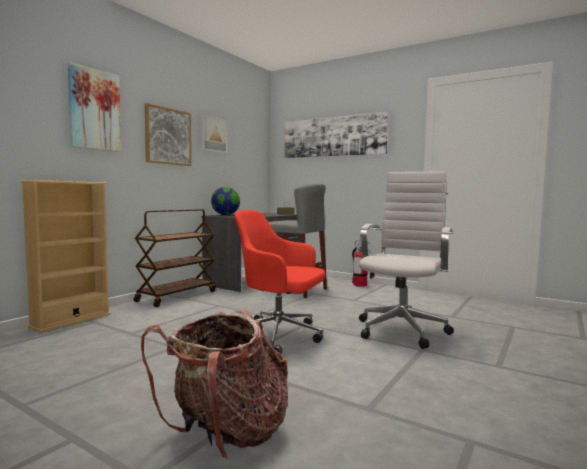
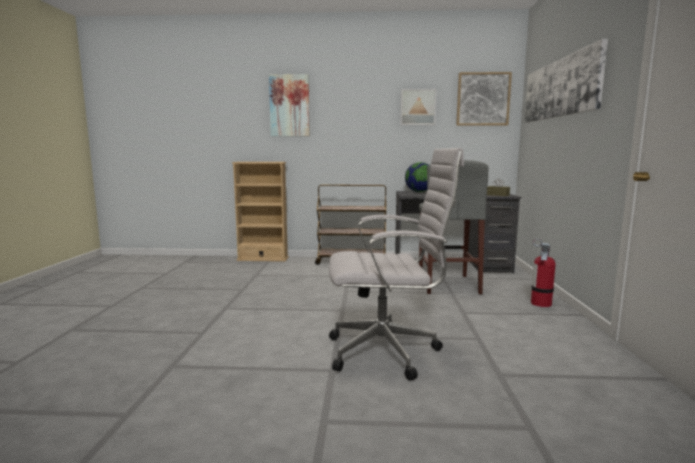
camera: 60 degrees right, 5 degrees up
backpack [141,310,288,459] -> none
picture [145,103,192,166] -> picture moved to [456,72,512,126]
red office chair [235,210,325,354] -> none

